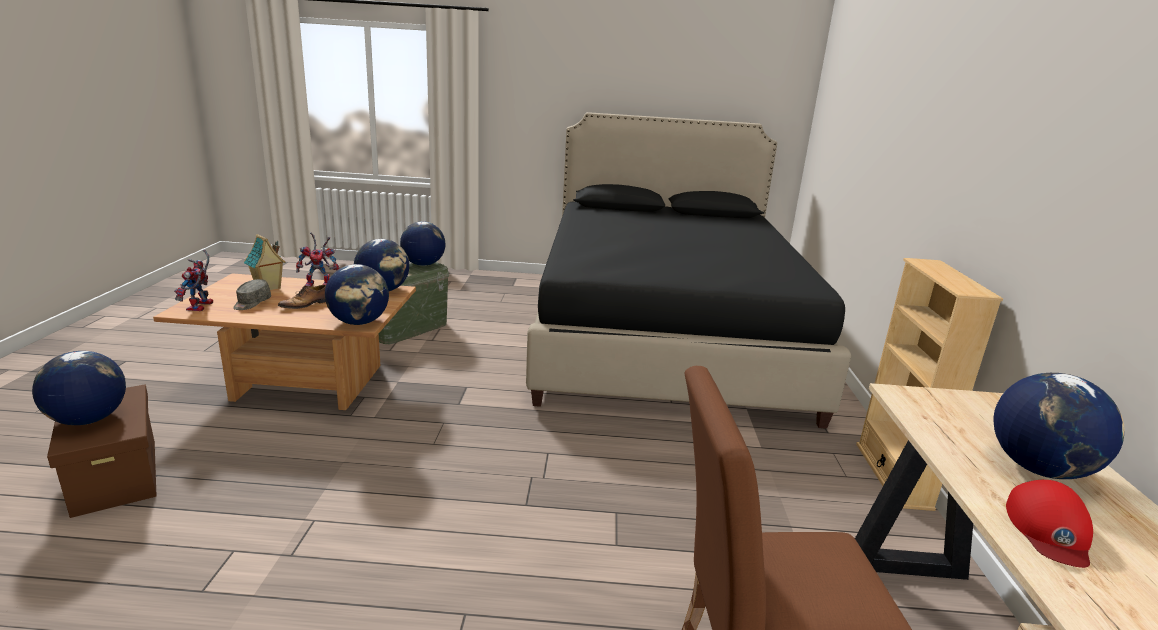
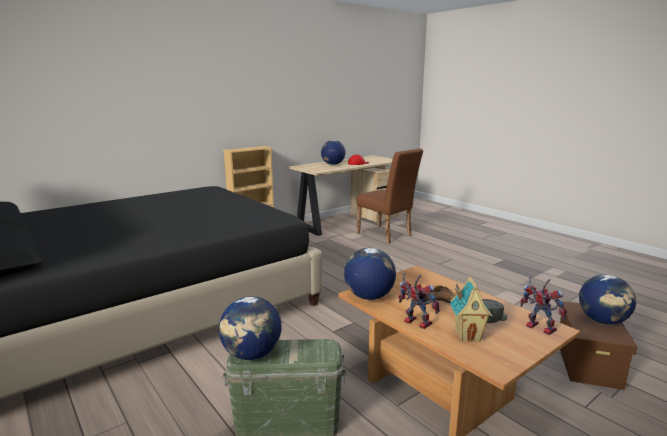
camera: 130 degrees left, 5 degrees down
toy robot [174,250,213,311] -> toy robot turned 90 degrees counterclockwise [520,275,567,335]
globe [325,264,389,325] -> none

